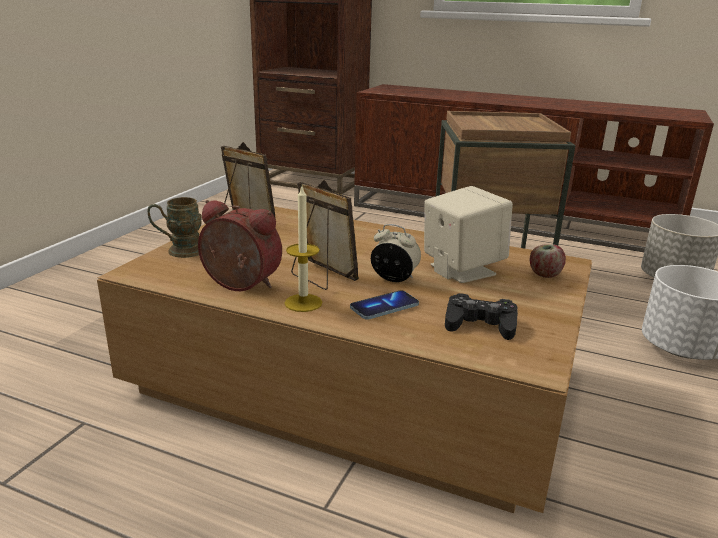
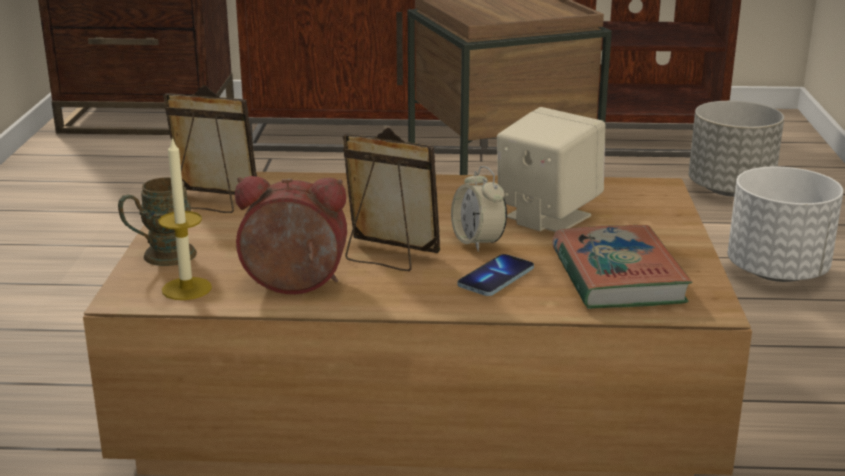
camera: 20 degrees left, 0 degrees up
candle [285,187,322,312] -> candle moved to [158,137,212,300]
alarm clock [371,224,421,282] -> alarm clock turned 120 degrees counterclockwise [451,166,507,252]
black game controller [445,293,518,340] -> book [552,225,692,309]
apple [530,244,566,278] -> none

